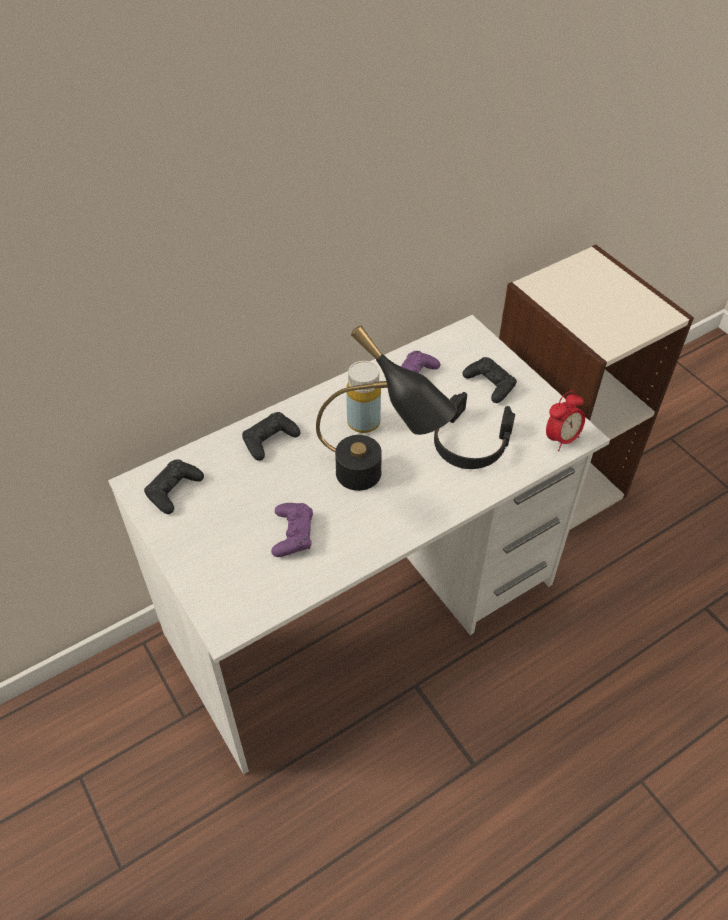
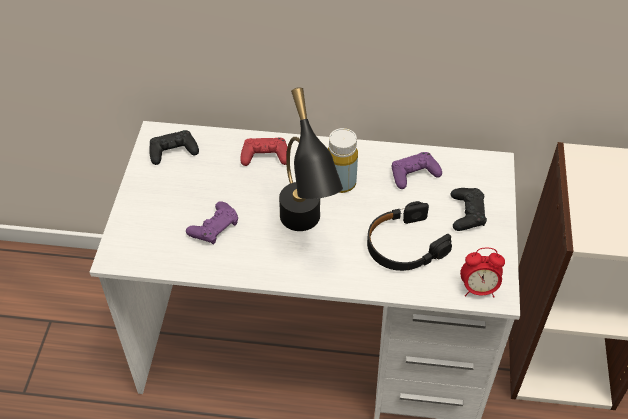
camera: 40 degrees right, 0 degrees up
black game controller [242,412,300,461] -> red game controller [240,138,287,166]

